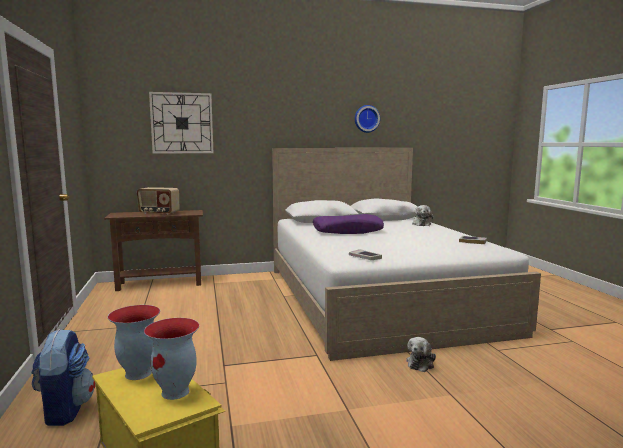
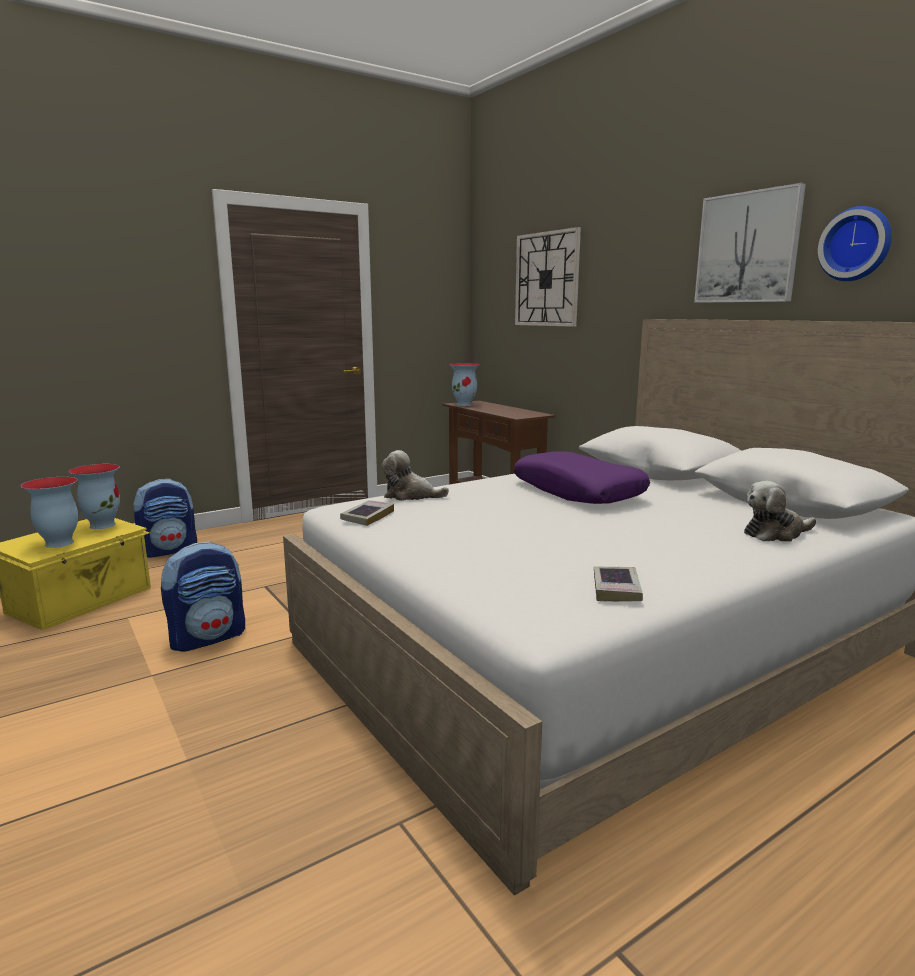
camera: 70 degrees right, 5 degrees up
radio [137,187,179,215] -> none
plush toy [406,337,436,372] -> plush toy moved to [382,450,449,501]
none -> backpack [161,541,245,652]
none -> vase [449,363,480,406]
none -> picture [694,183,806,303]

